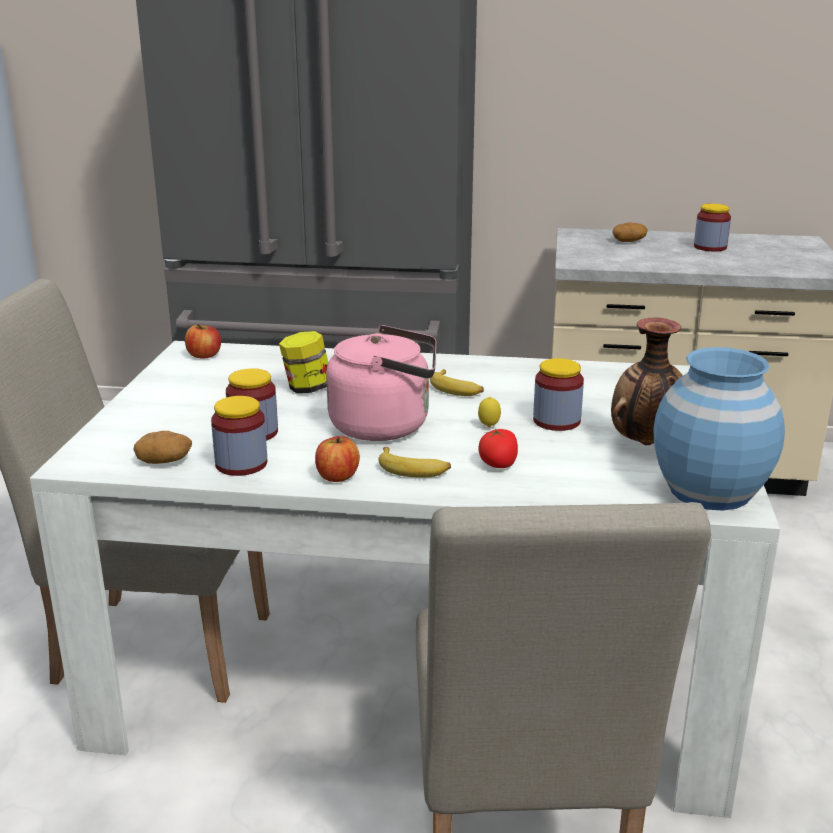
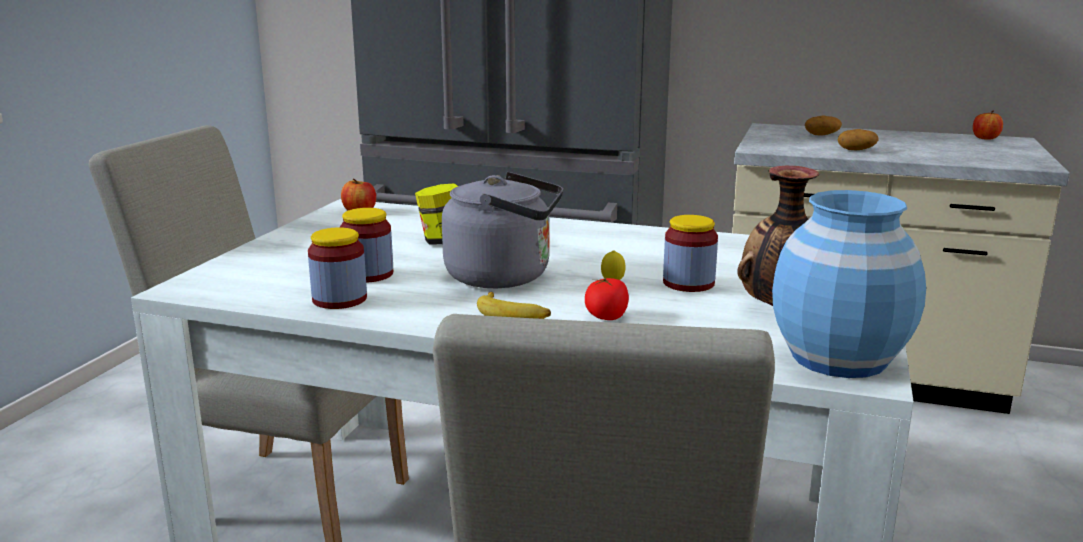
camera: 10 degrees right, 5 degrees down
potato [133,431,192,464] -> potato moved to [838,129,879,150]
apple [315,436,360,482] -> apple moved to [973,111,1003,139]
pink kettle [326,325,437,441] -> grey kettle [442,172,563,288]
banana [430,369,484,396] -> none
jar [694,204,731,251] -> none

